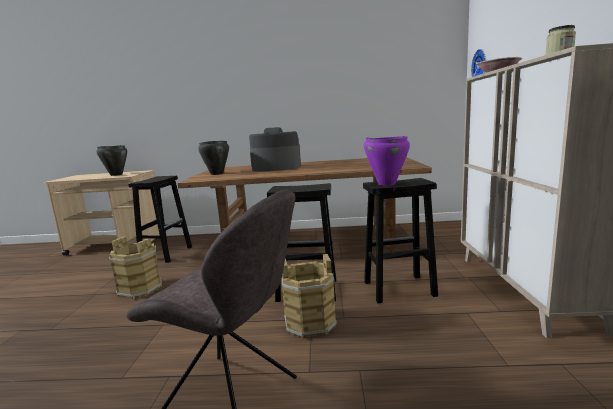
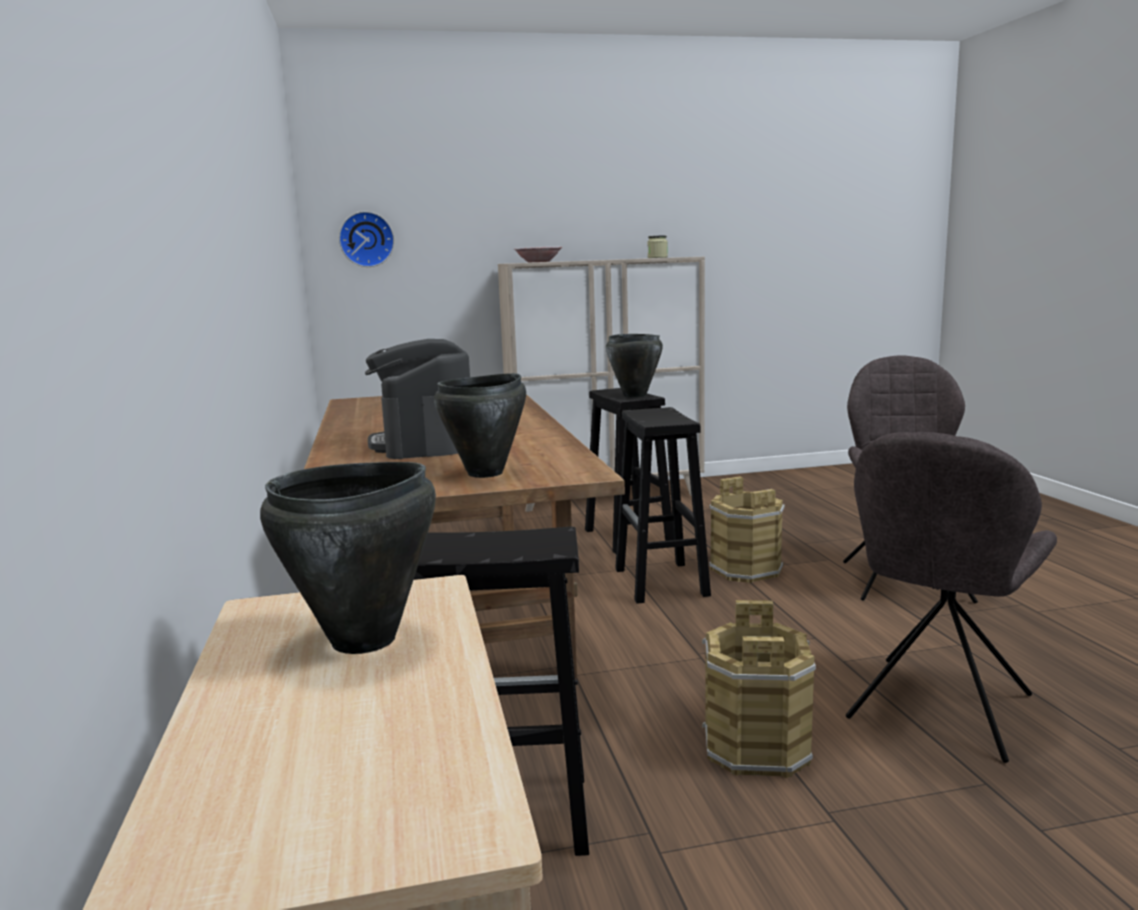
camera: 105 degrees left, 0 degrees up
purple cooking pot [364,136,410,186] -> black cooking pot [606,334,663,398]
none -> grey chair [845,432,1057,763]

